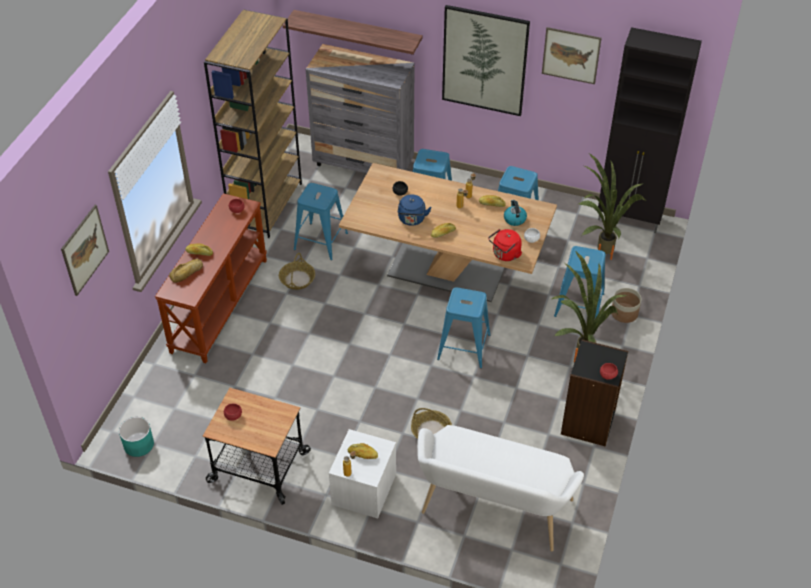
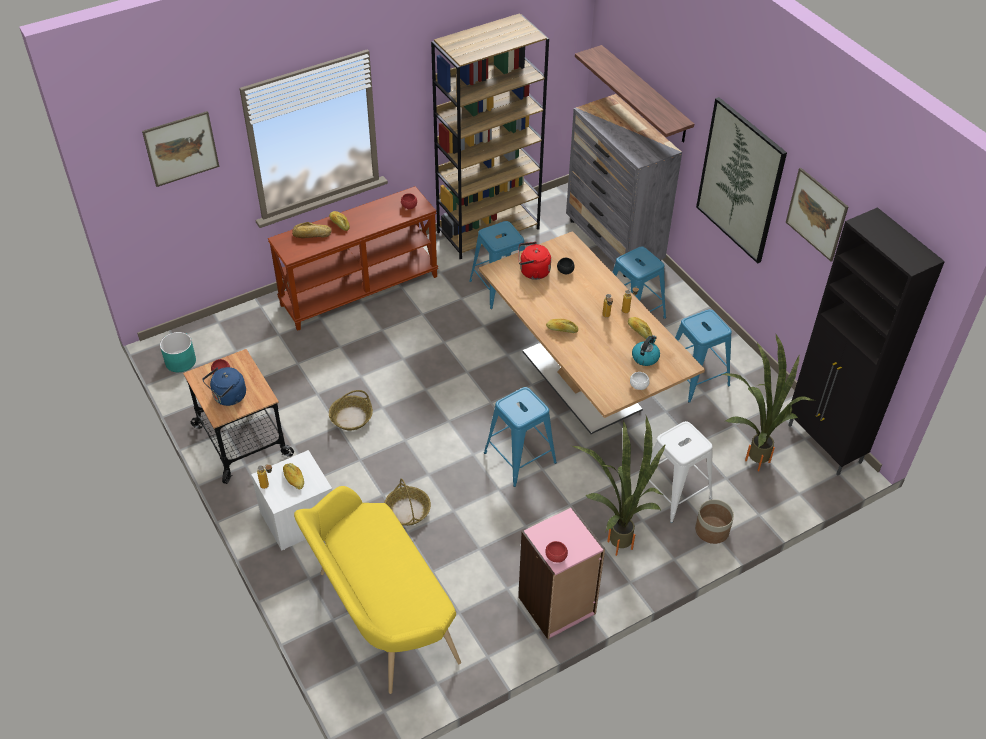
camera: 40 degrees right, 0 degrees up
basket [279,253,315,290] -> basket moved to [329,390,373,431]
blue kettle [397,195,432,226] -> blue kettle moved to [202,367,246,406]
white bench [417,425,584,551] -> yellow bench [294,486,461,694]
red kettle [488,229,522,261] -> red kettle moved to [518,242,551,280]
blue stool [554,246,606,318] -> white stool [649,421,713,523]
black bookcase [561,340,628,447] -> pink bookcase [518,507,605,639]

